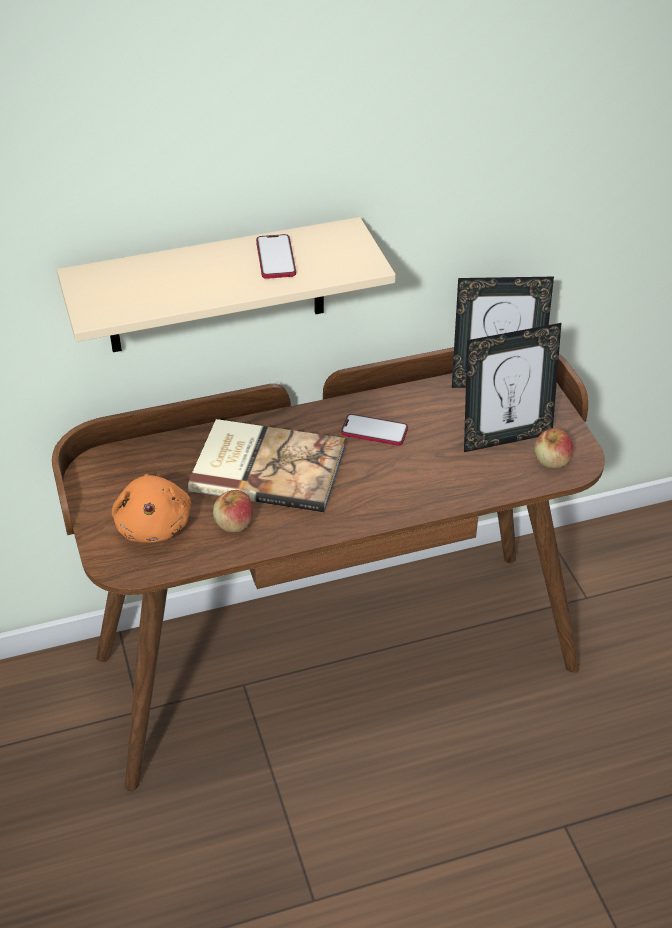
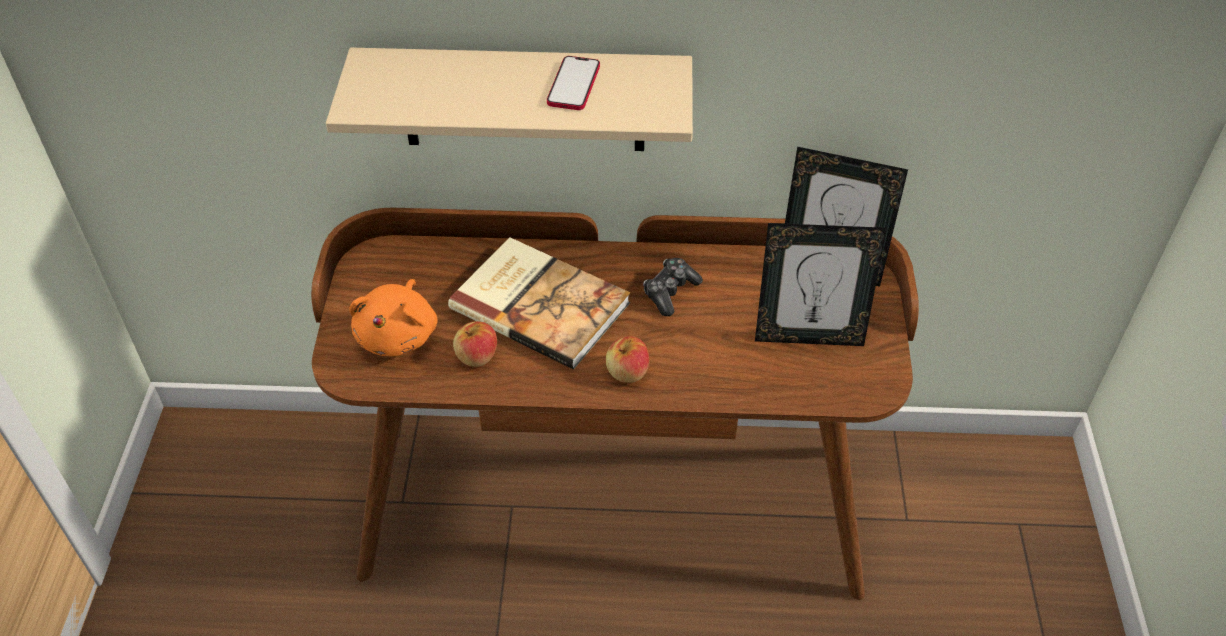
camera: 20 degrees right, 5 degrees up
phone [341,414,408,446] -> game controller [643,258,703,316]
apple [534,428,574,469] -> apple moved to [606,336,649,383]

